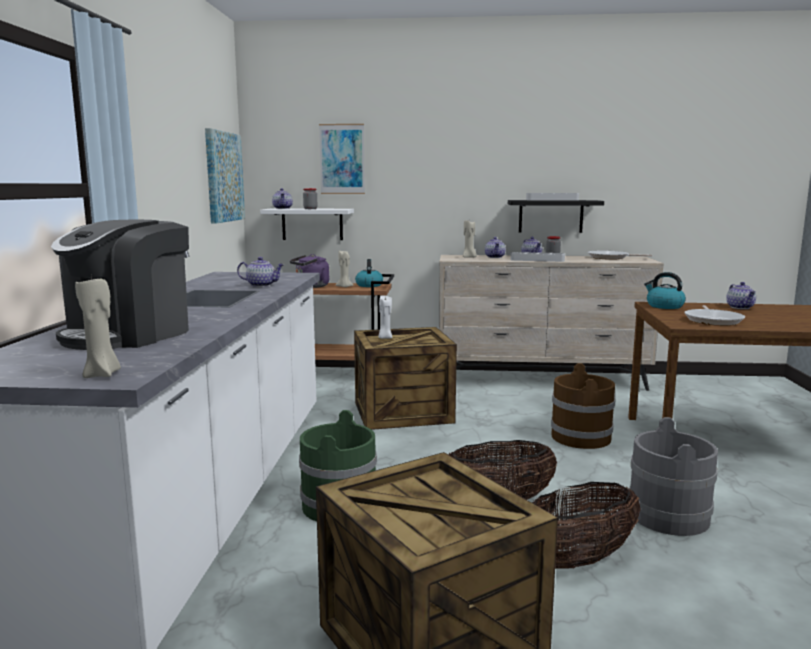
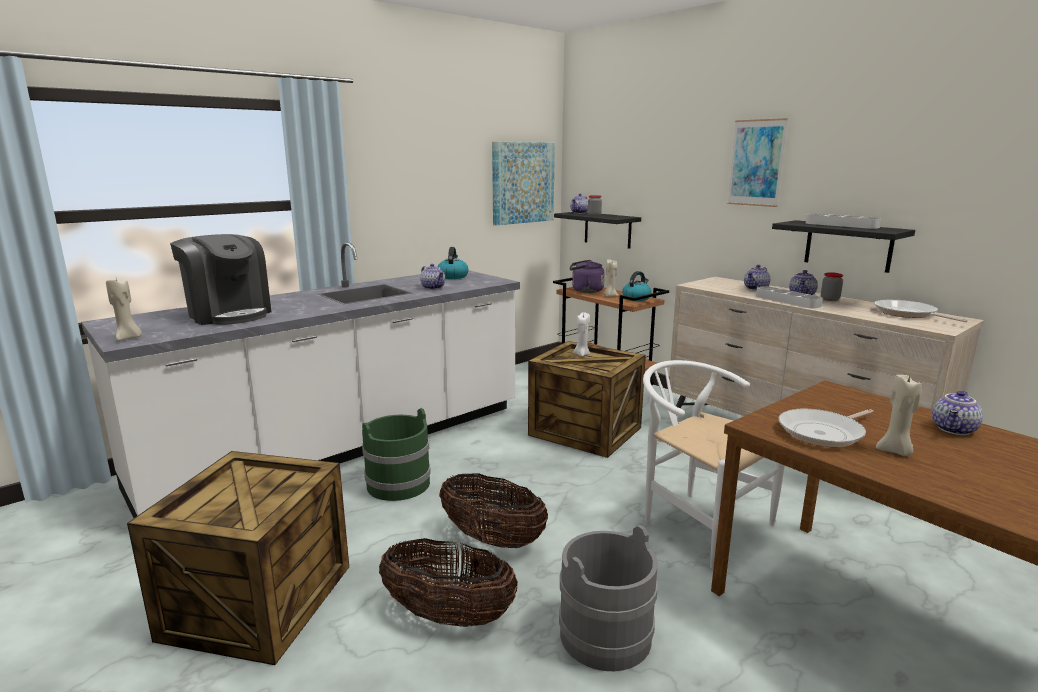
camera: 45 degrees right, 5 degrees up
coffee machine [51,220,189,350] -> coffee machine turned 120 degrees counterclockwise [170,234,271,325]
white shelf [260,208,354,240] -> black shelf [554,212,641,249]
picture [319,124,365,194] -> picture moved to [727,118,788,207]
beige candle [463,220,477,258] -> beige candle moved to [876,375,922,456]
brown bucket [551,363,615,449] -> white chair [643,360,785,569]
kettle [644,272,686,309] -> kettle moved to [438,247,468,279]

